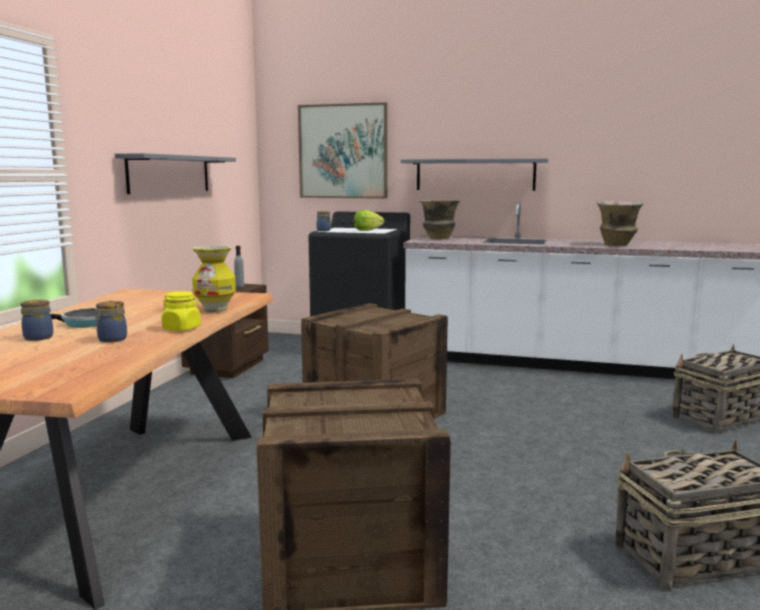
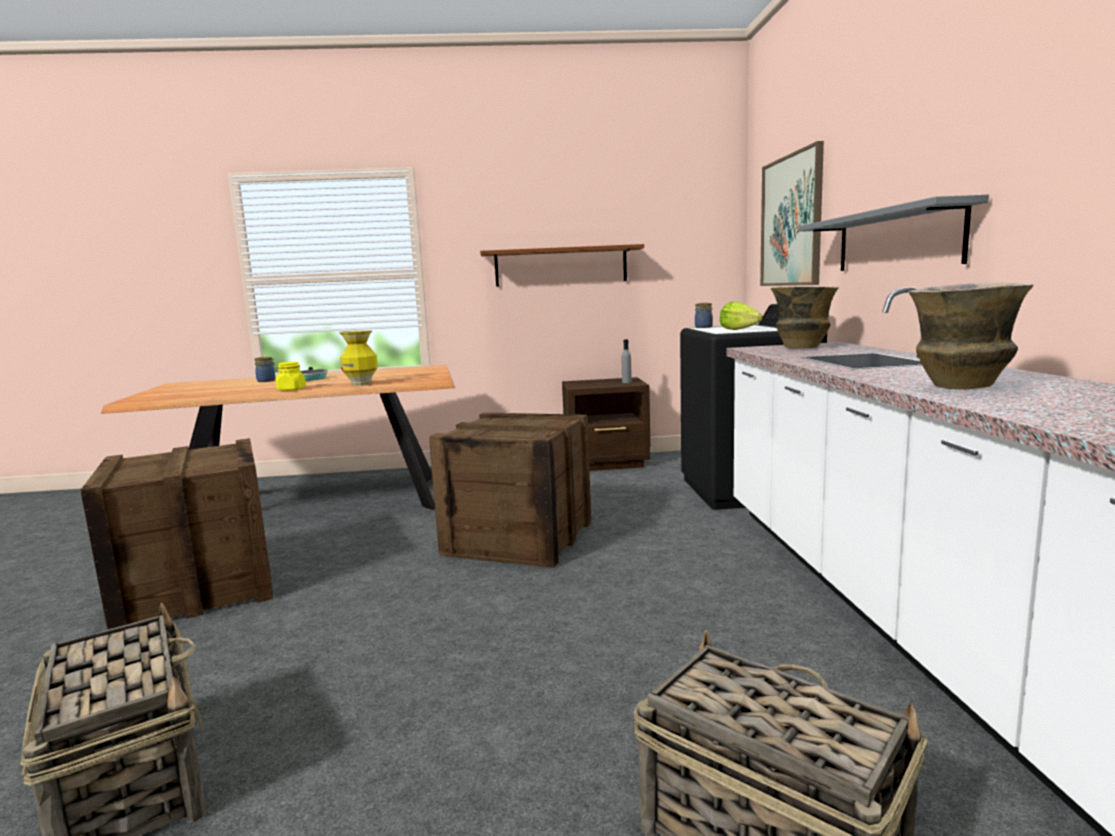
camera: 70 degrees right, 0 degrees up
jar [94,301,127,342] -> none
grey shelf [115,153,236,194] -> brown shelf [480,244,644,287]

